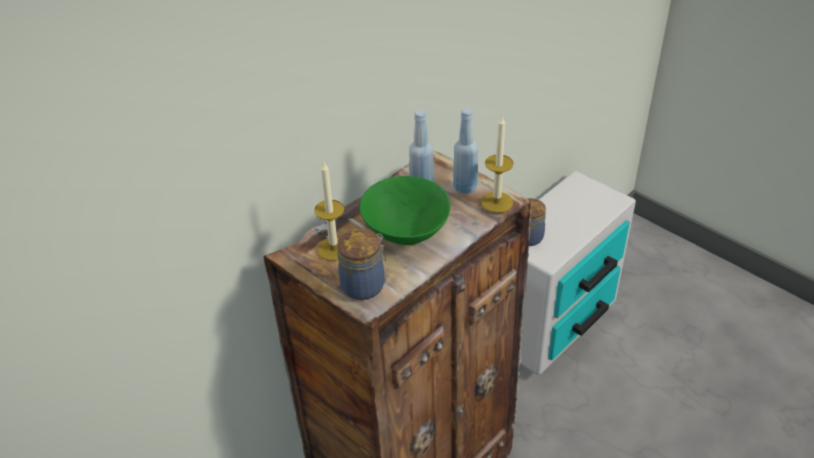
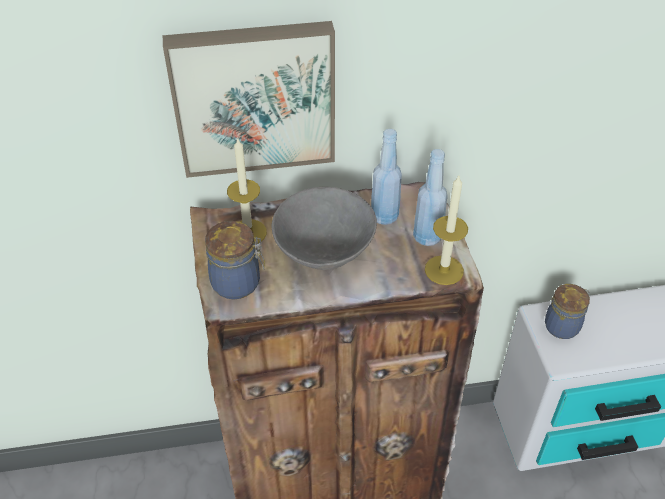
camera: 35 degrees right, 5 degrees up
green bowl [360,176,450,245] -> grey bowl [272,187,377,270]
none -> picture [163,21,335,178]

